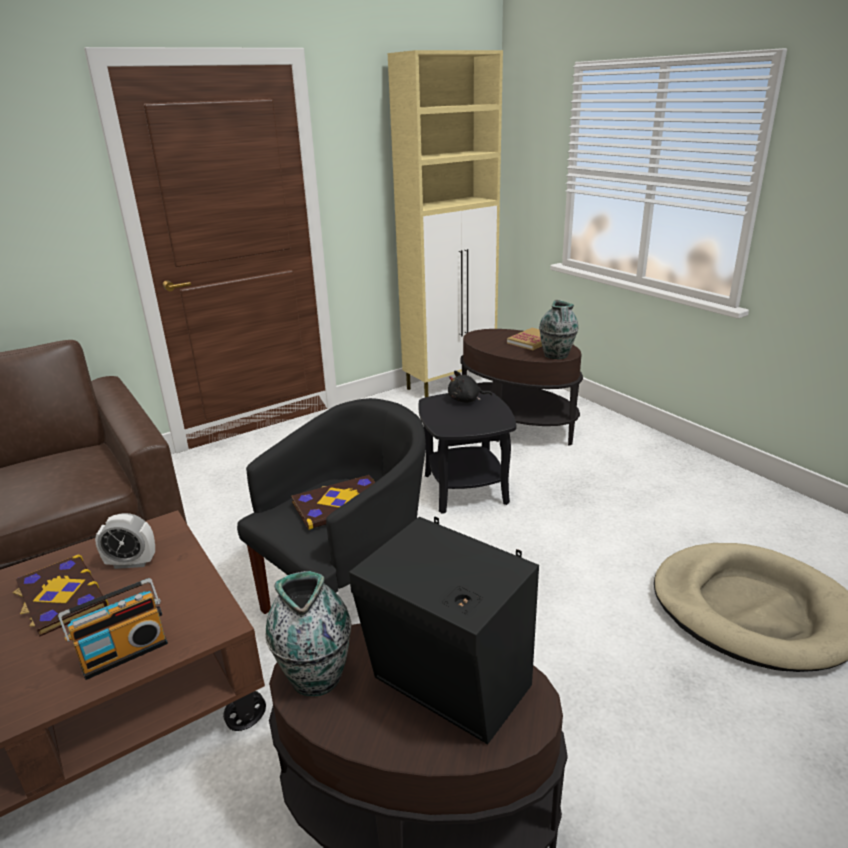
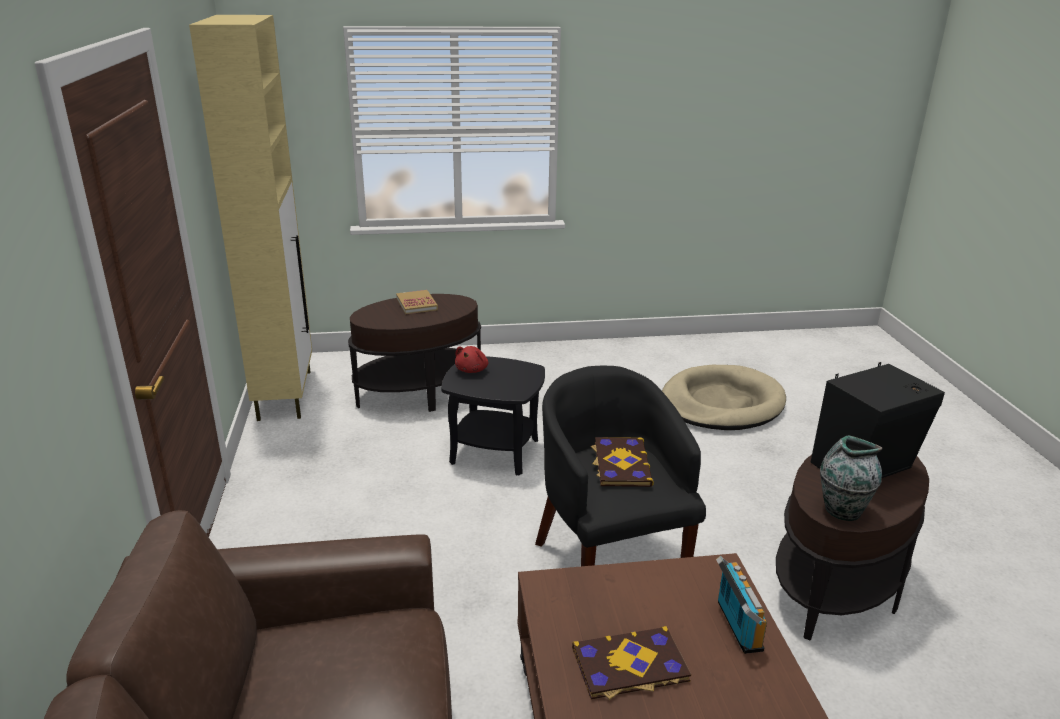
camera: 65 degrees left, 0 degrees up
alarm clock [95,513,155,569] -> none
black plush toy [448,370,492,403] -> red plush toy [455,346,488,373]
vase [539,300,578,359] -> none

